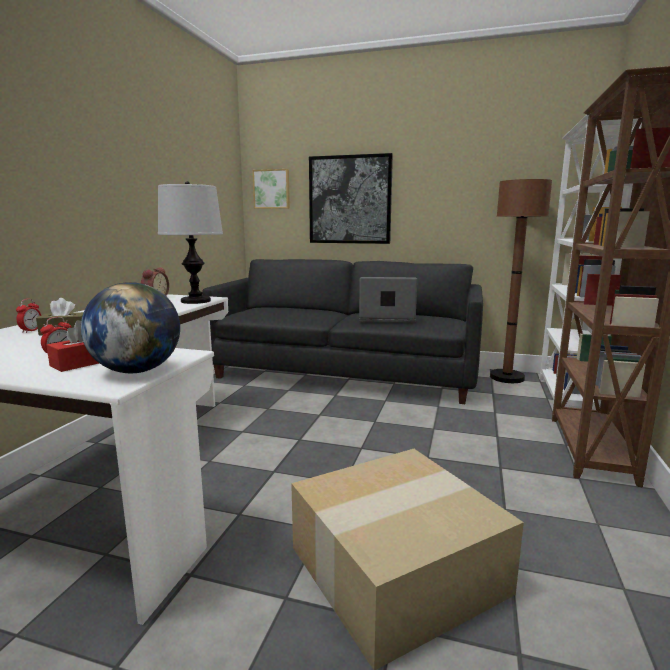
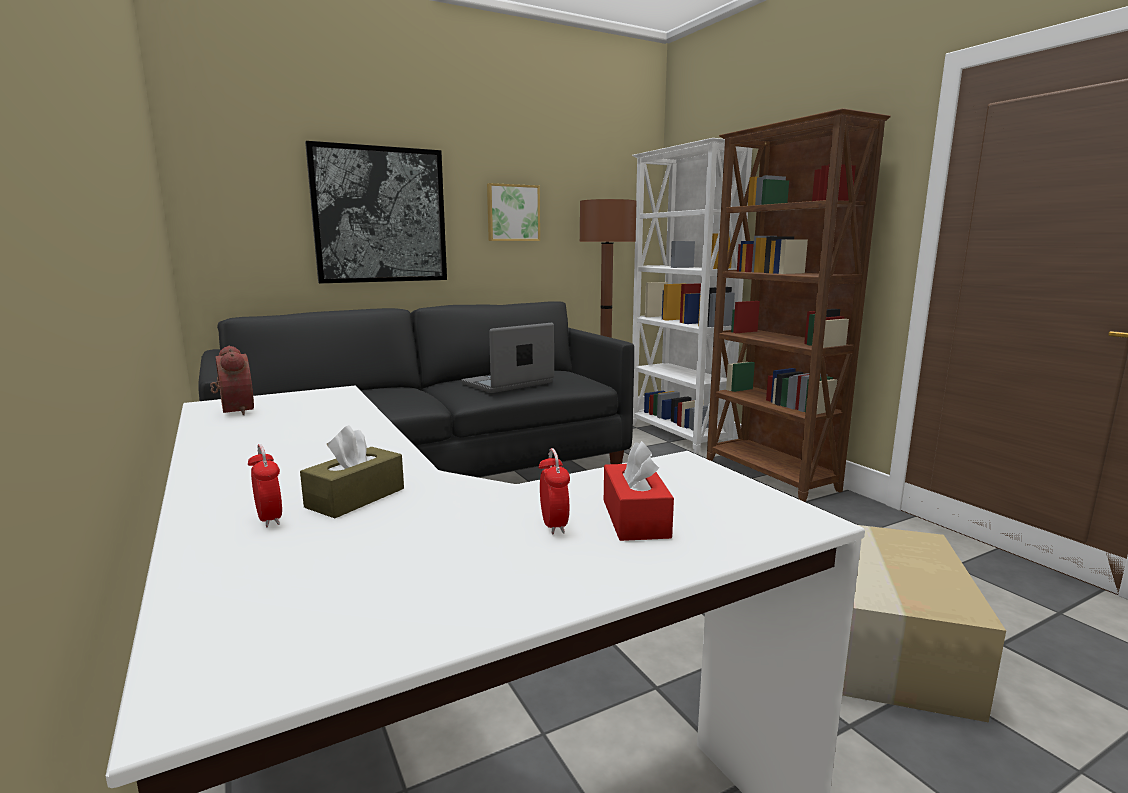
camera: 45 degrees left, 0 degrees up
globe [81,282,180,373] -> none
table lamp [158,181,223,304] -> none
picture [252,169,290,209] -> picture moved to [487,183,540,241]

